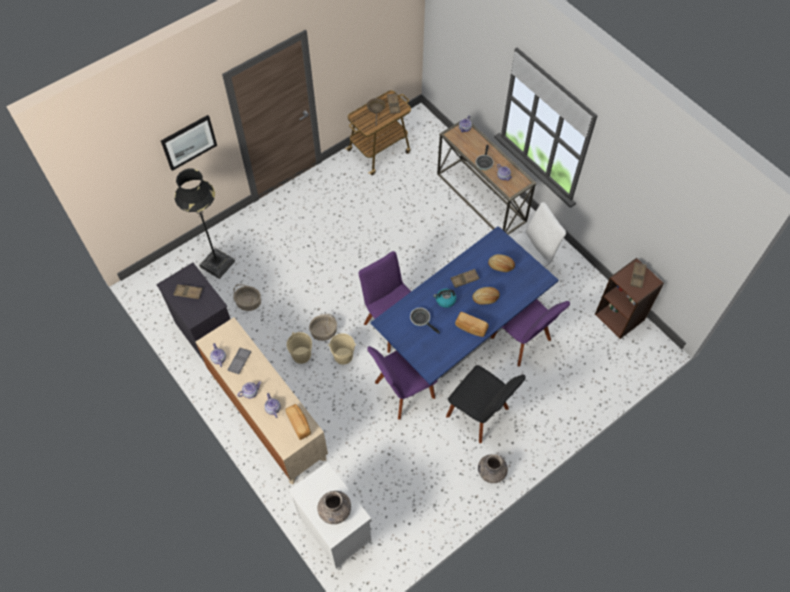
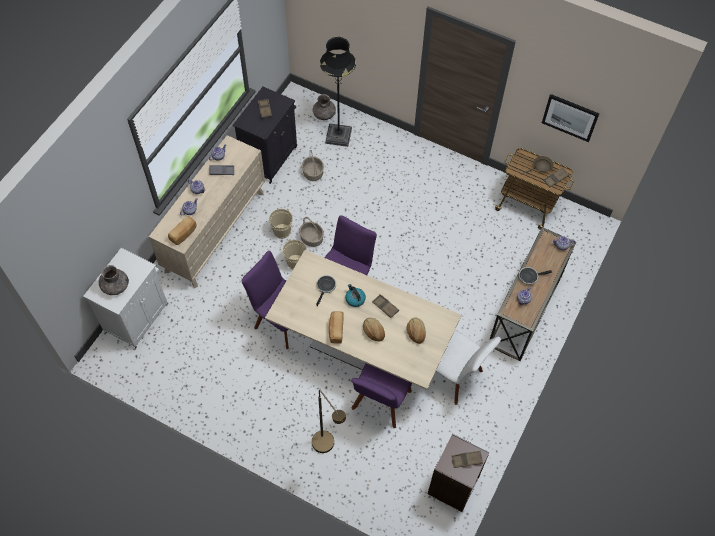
camera: 65 degrees right, 0 degrees up
picture [161,115,217,171] -> picture moved to [542,94,599,142]
blue dining table [371,226,559,385] -> beige dining table [265,250,461,390]
black chair [446,365,526,443] -> none
grey vase [478,454,508,483] -> grey vase moved to [313,94,336,120]
none -> brown floor lamp [312,390,346,453]

